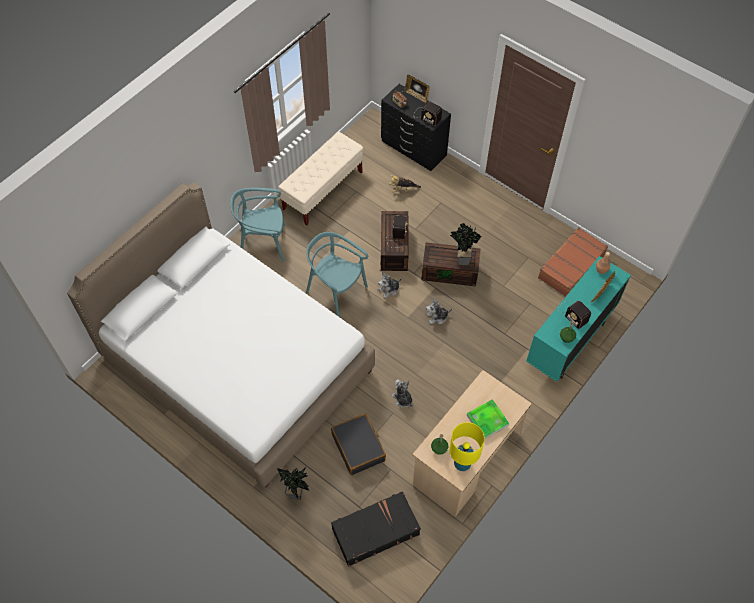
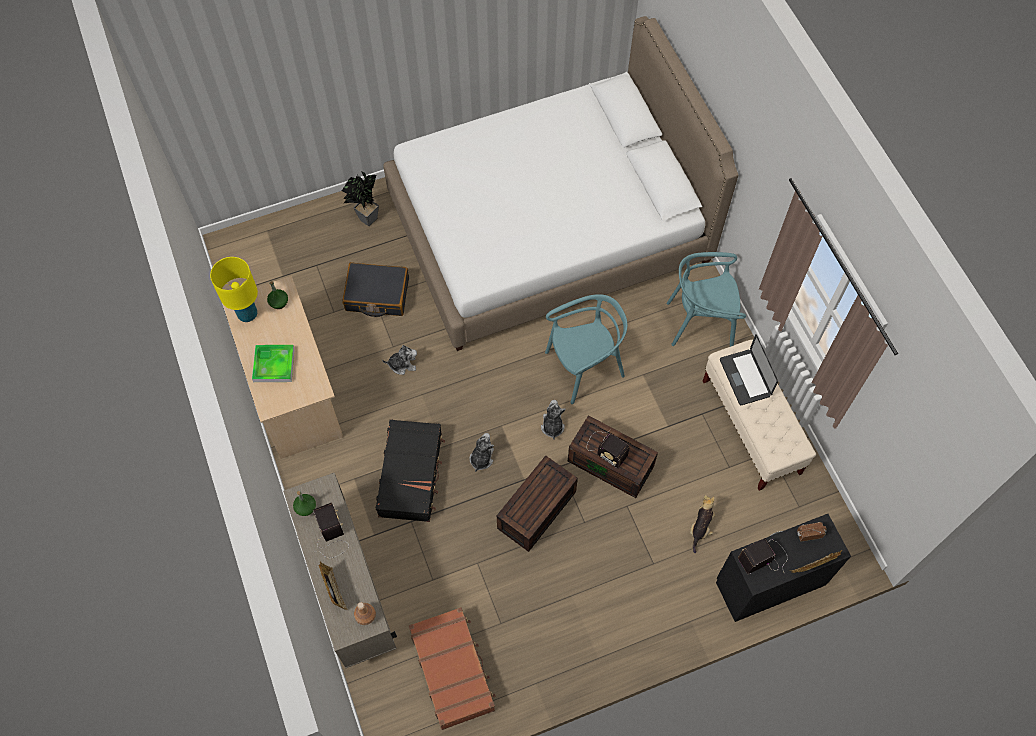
camera: 120 degrees right, 5 degrees up
turquoise chair [231,188,285,262] -> turquoise chair turned 120 degrees counterclockwise [666,252,746,347]
black suitcase [331,491,421,567] -> black suitcase moved to [376,419,445,522]
potted plant [450,223,482,265] -> none
turquoise cabinet [526,256,631,382] -> beige cabinet [283,473,397,668]
radio [558,300,591,330] -> radio turned 75 degrees clockwise [313,503,349,558]
none -> laptop [720,334,778,405]

